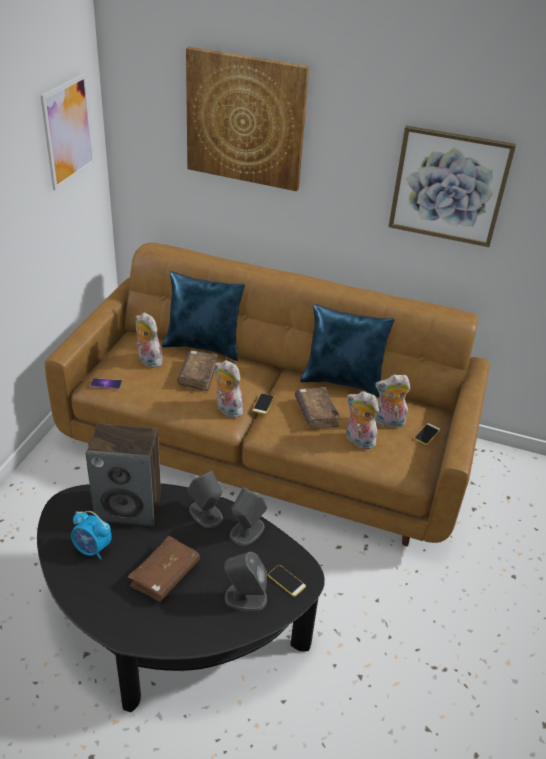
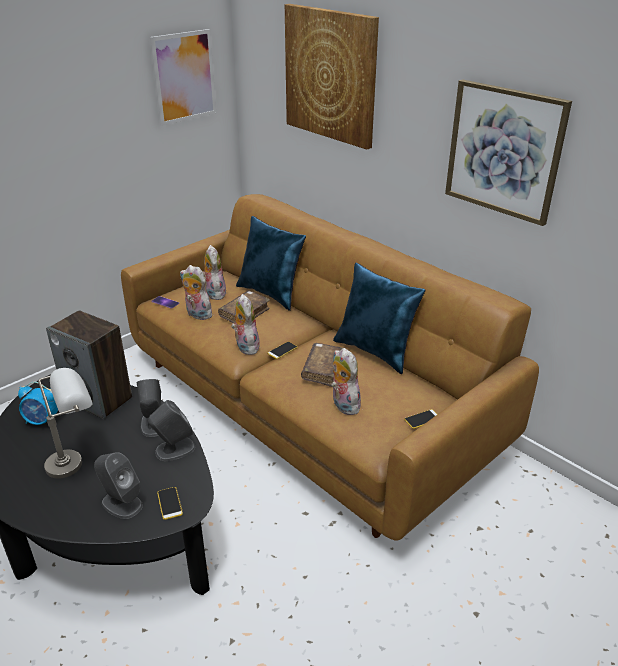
camera: 30 degrees right, 5 degrees down
alarm clock [71,511,112,560] -> alarm clock turned 45 degrees counterclockwise [18,382,58,425]
brown book [128,536,200,601] -> grey table lamp [38,368,93,479]
plush toy [375,374,411,428] -> plush toy moved to [180,265,212,320]

